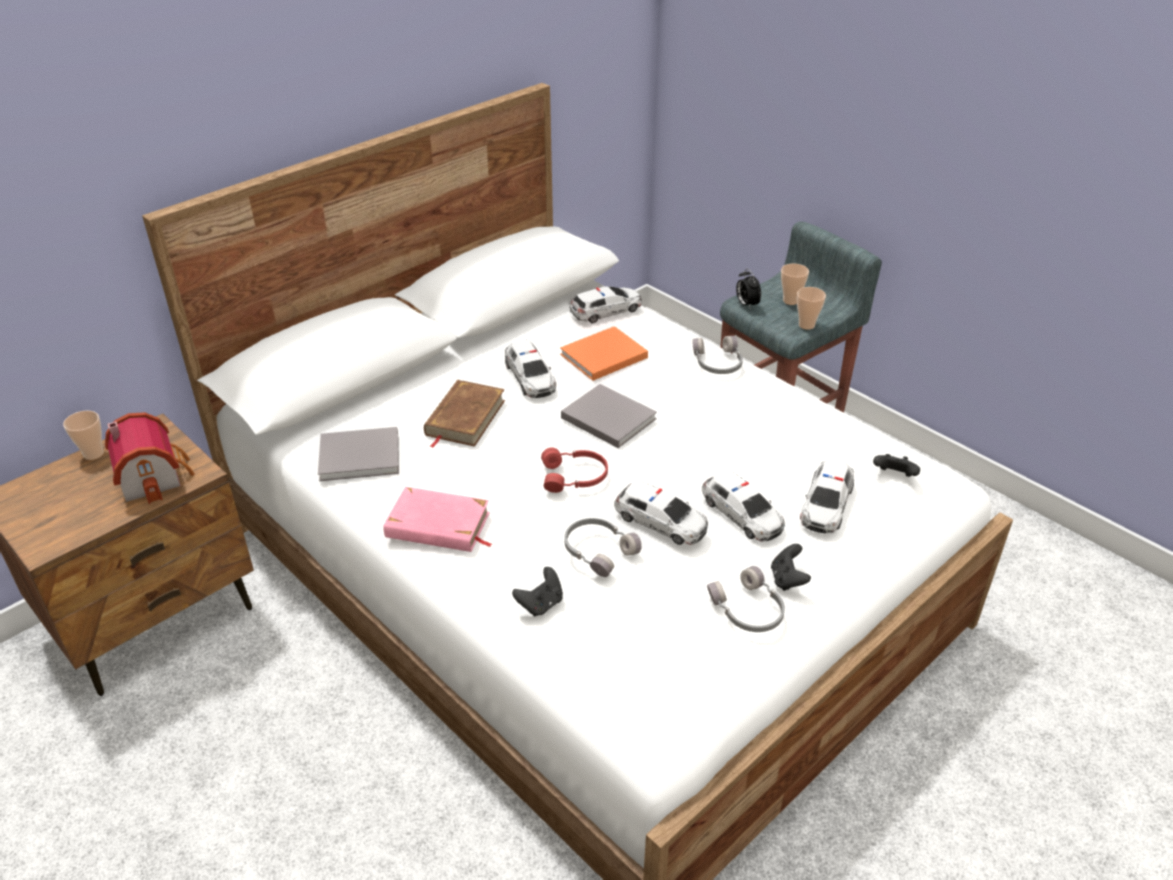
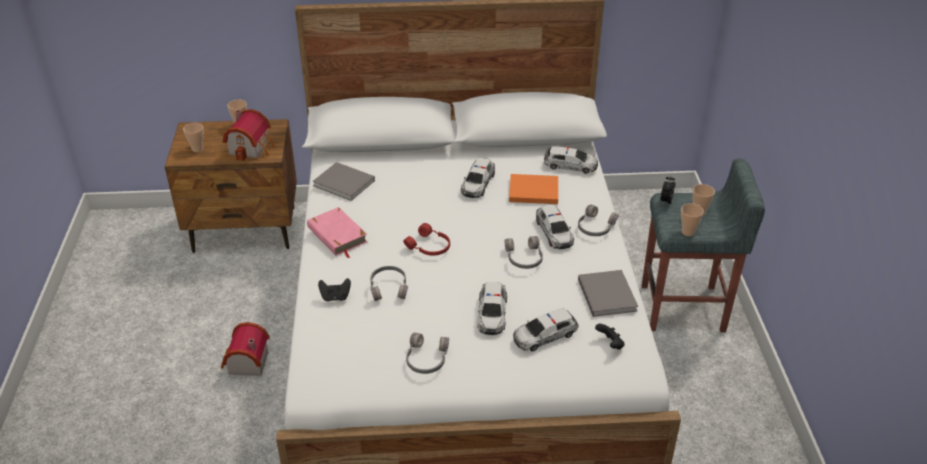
camera: 40 degrees right, 0 degrees up
brown book [424,380,505,448] -> none
grey book [561,384,657,448] -> grey book moved to [578,270,638,317]
toy car [614,480,708,545] -> toy car moved to [536,205,574,249]
black game controller [771,544,811,591] -> none
none -> cup [183,123,204,152]
none -> toy house [221,322,270,376]
none -> grey headphones [505,236,543,269]

